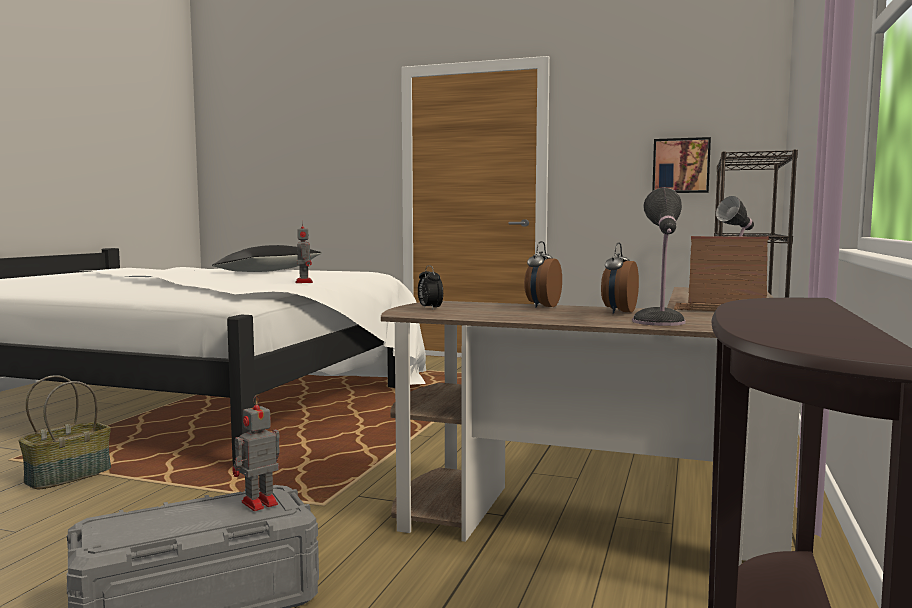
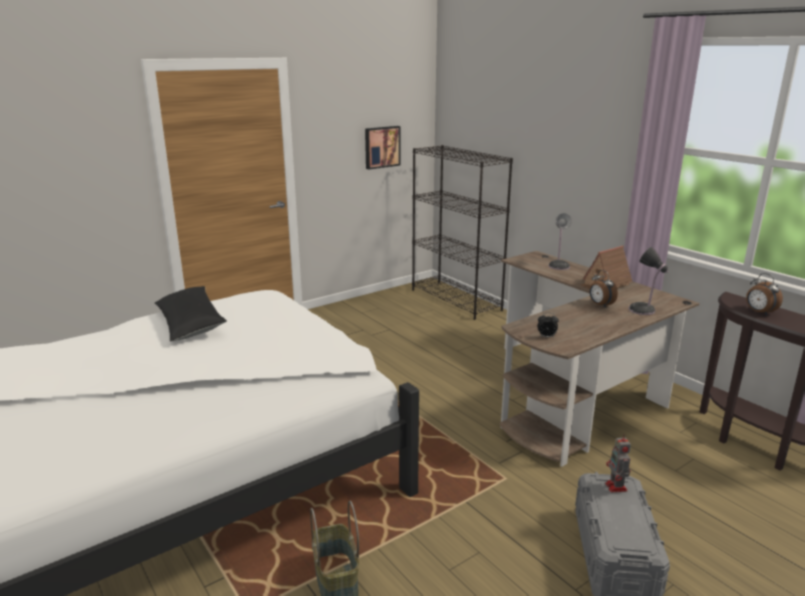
camera: 55 degrees left, 15 degrees up
toy robot [295,221,313,283] -> none
alarm clock [524,241,562,308] -> alarm clock moved to [746,273,783,316]

